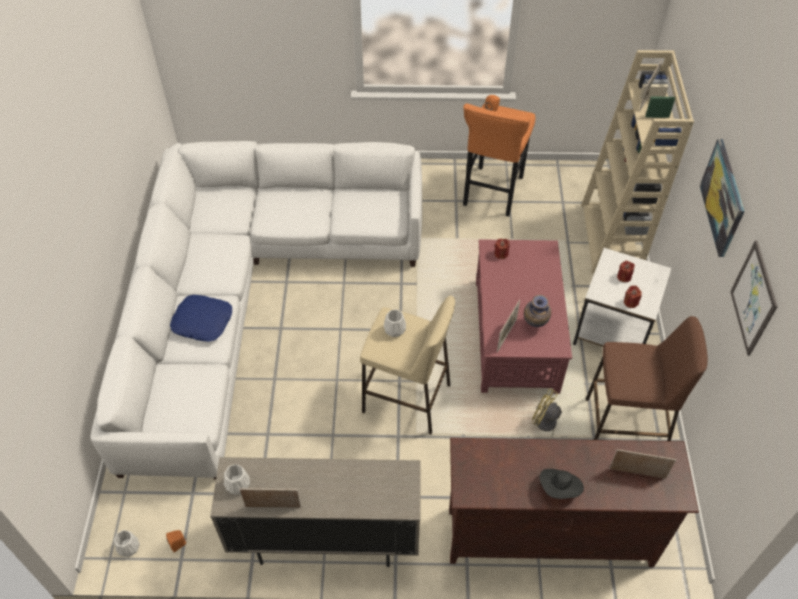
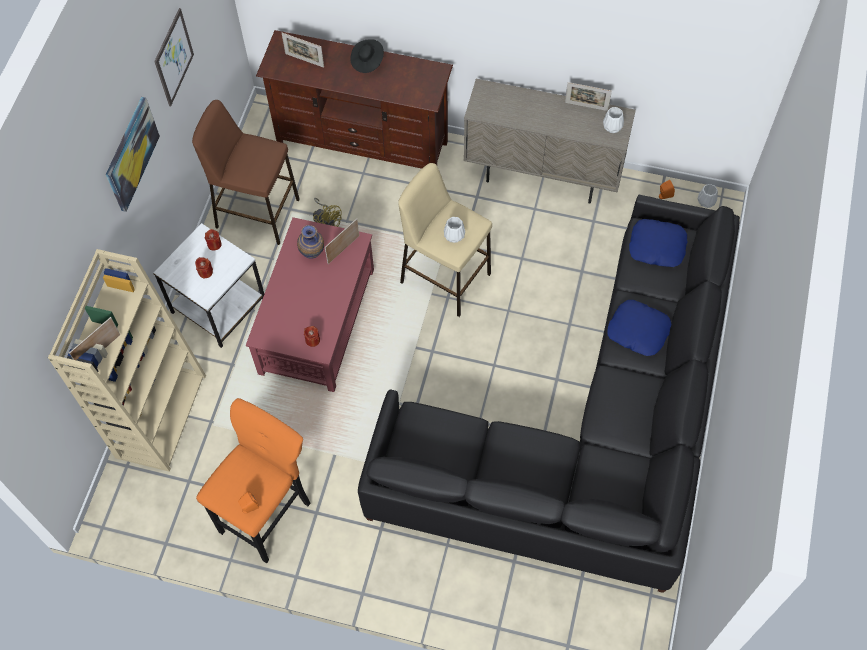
camera: 165 degrees left, 10 degrees up
white sofa [90,141,422,480] -> black sofa [358,195,740,593]
none -> blue pillow [629,219,688,267]

